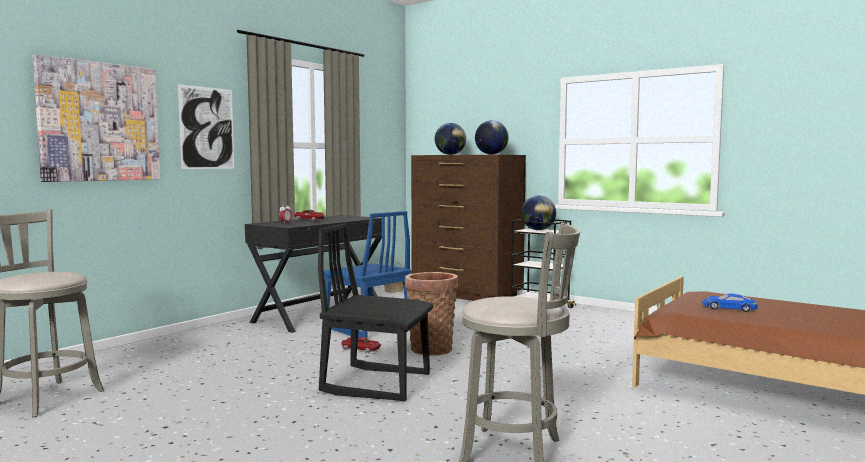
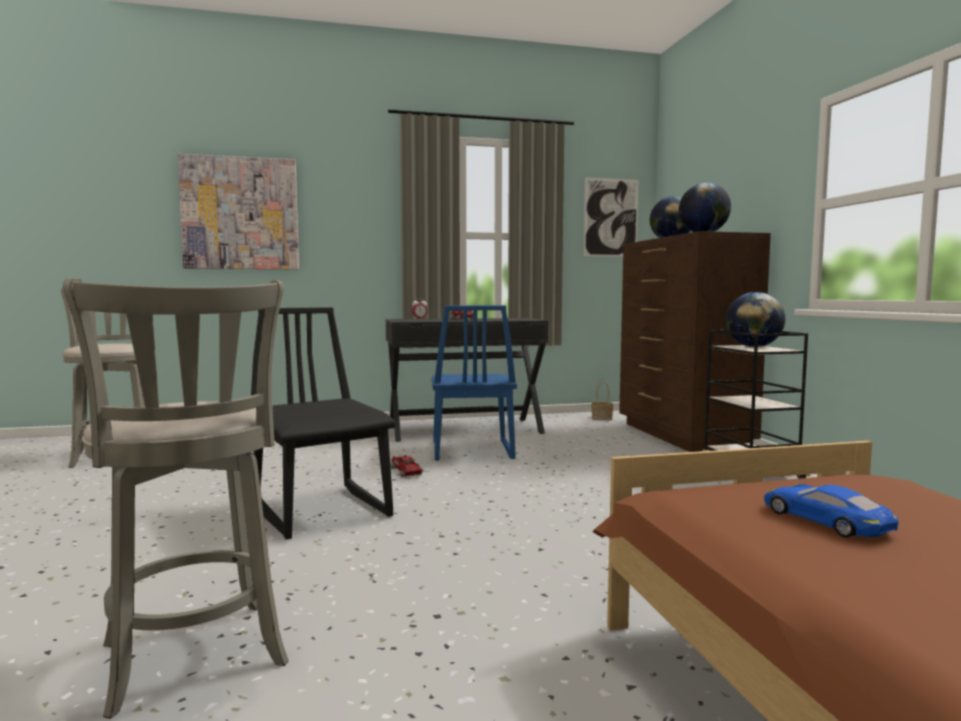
camera: 40 degrees right, 0 degrees up
picture [178,84,234,169] -> picture moved to [584,177,638,257]
basket [405,272,458,356] -> none

